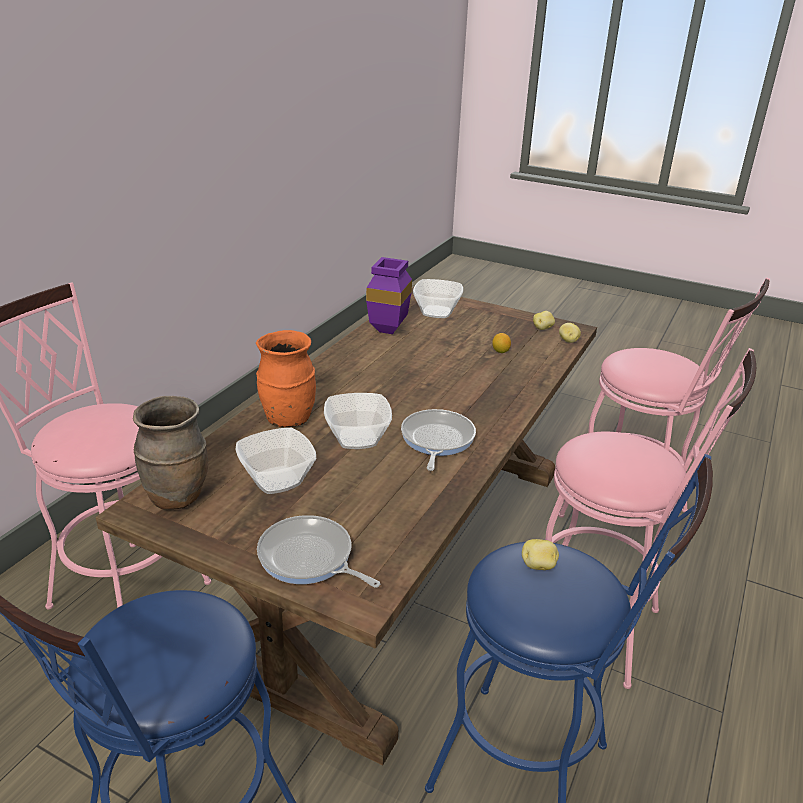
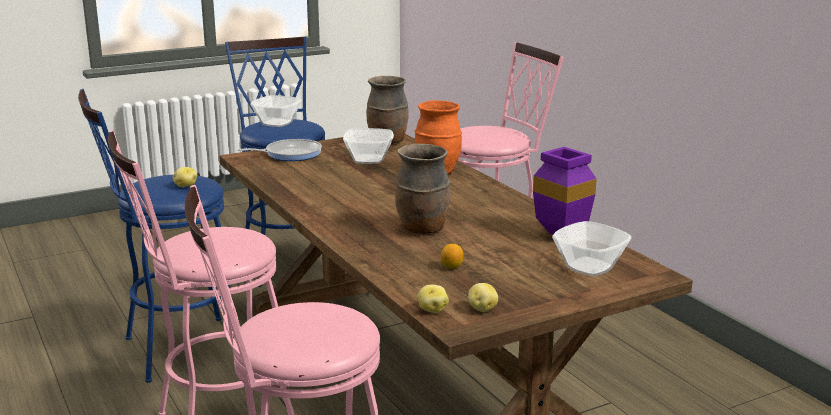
camera: 125 degrees right, 10 degrees down
bowl [324,393,392,449] -> bowl moved to [250,95,302,127]
frying pan [401,409,476,471] -> none
none -> brown vase [395,144,450,234]

